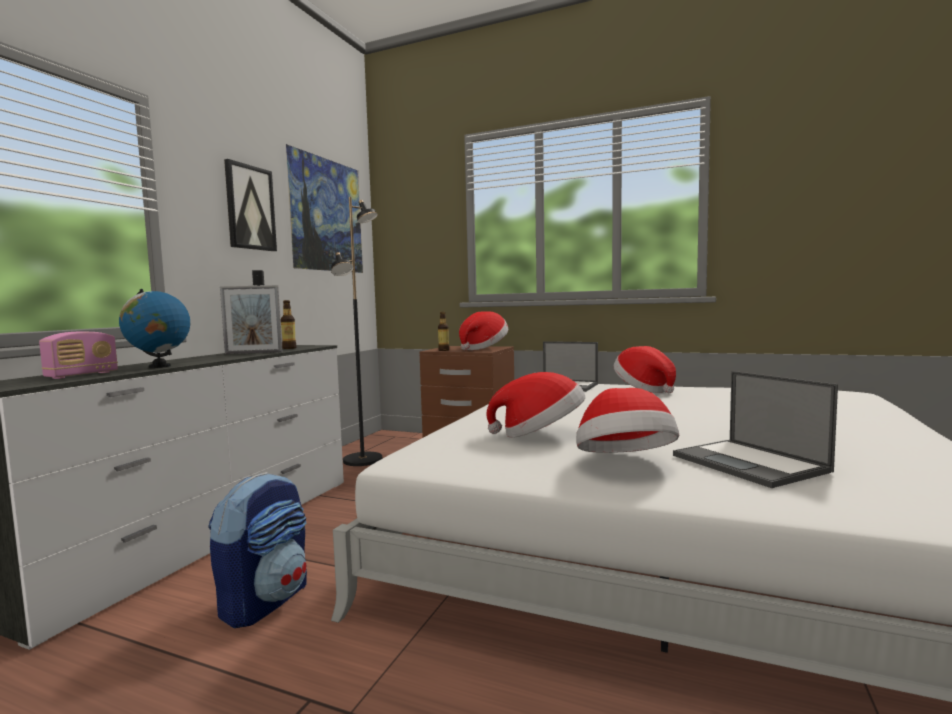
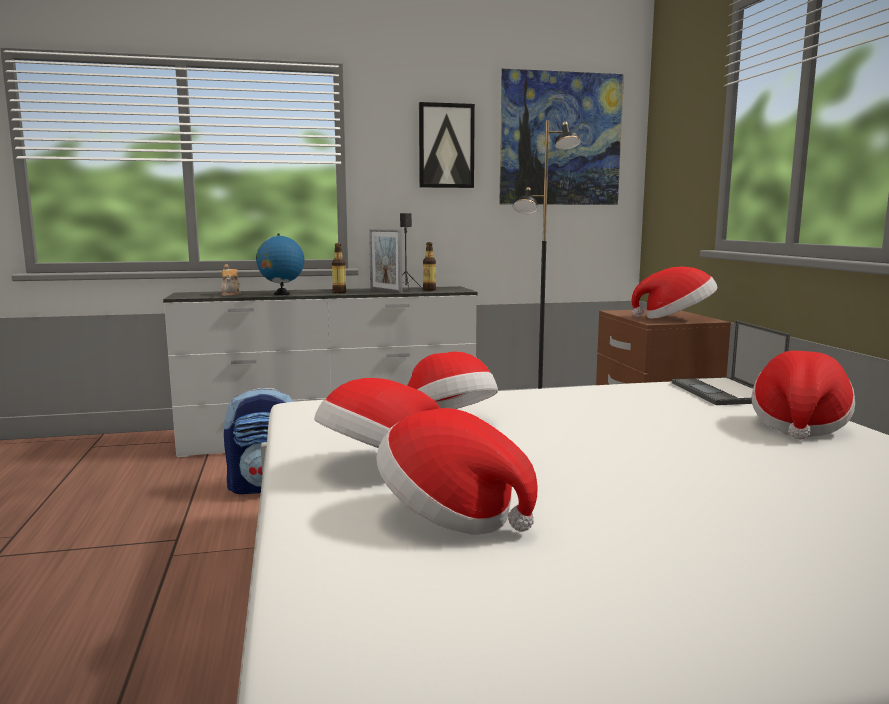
camera: 55 degrees right, 5 degrees up
radio [39,332,118,379] -> teapot [221,264,241,296]
bottle [438,312,449,351] -> bottle moved to [332,243,346,293]
laptop [673,371,838,488] -> hat [376,408,537,535]

